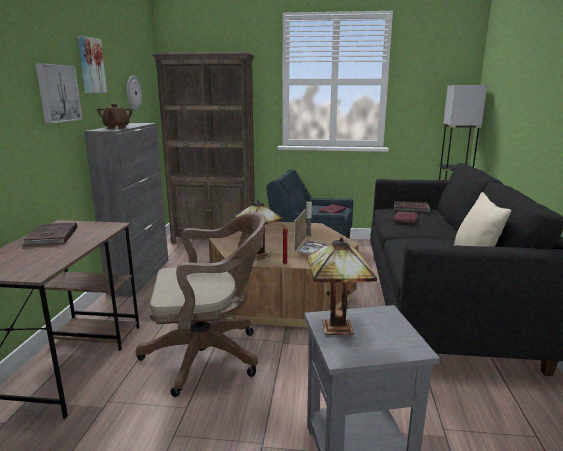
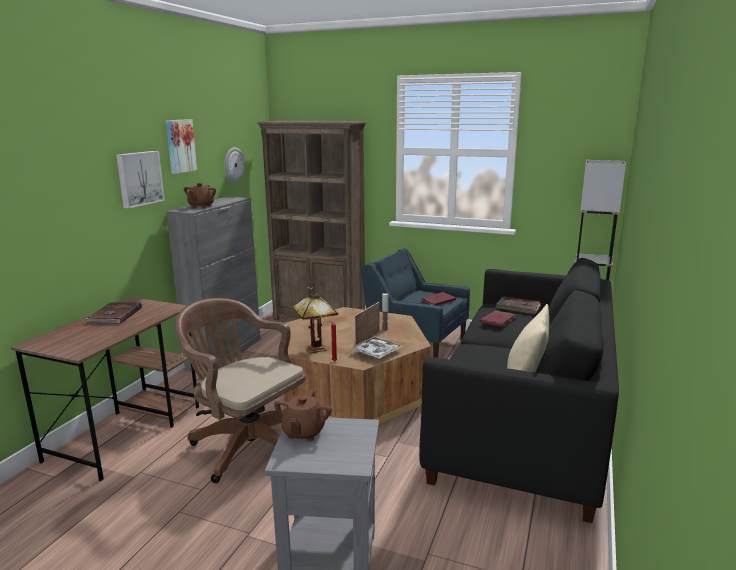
camera: 15 degrees right, 0 degrees up
brown office chair [136,212,266,397] -> brown office chair turned 150 degrees counterclockwise [176,298,306,483]
table lamp [307,237,377,335] -> brown teapot [274,390,332,441]

